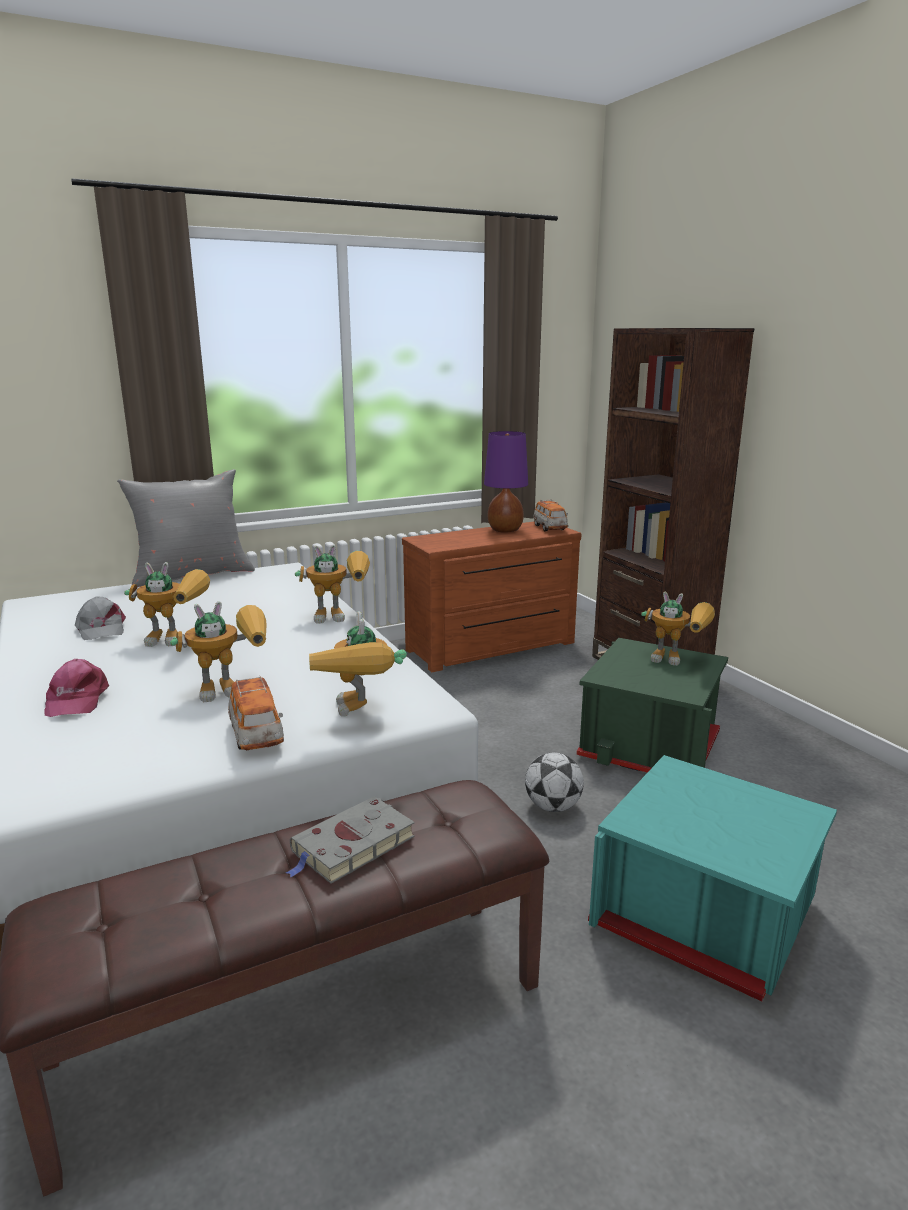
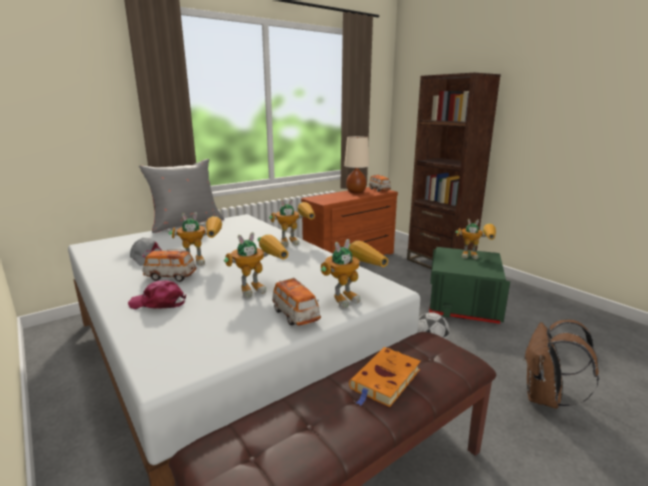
camera: 10 degrees left, 0 degrees up
pink cap [44,659,109,717] -> pink cap turned 120 degrees clockwise [128,280,186,310]
grey book [286,796,415,884] -> orange book [349,347,421,407]
toy robot [309,611,407,717] -> toy robot turned 105 degrees counterclockwise [321,239,388,308]
purple table lamp [484,431,528,533] -> beige table lamp [344,136,369,193]
turquoise storage box [588,755,837,1001] -> brown backpack [523,320,599,409]
none -> toy car [142,249,196,282]

